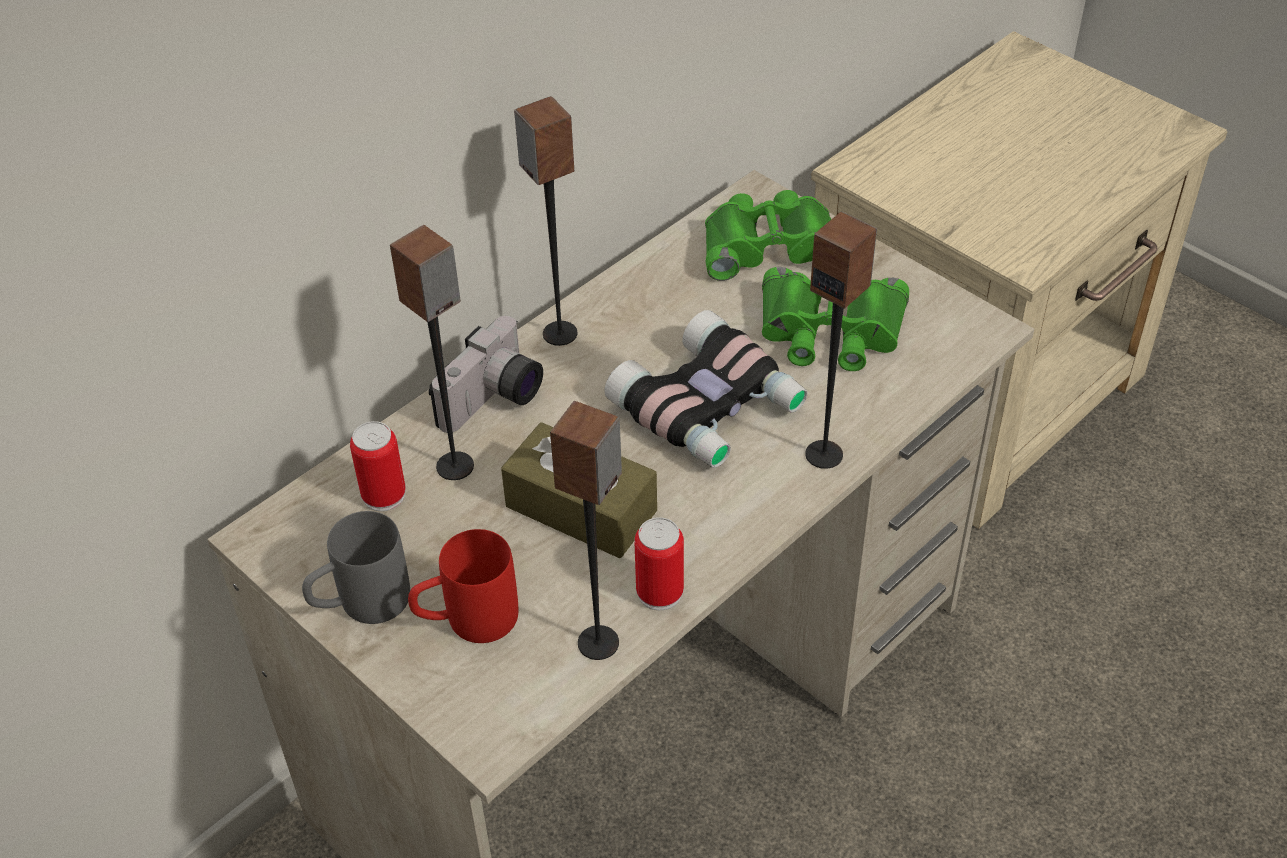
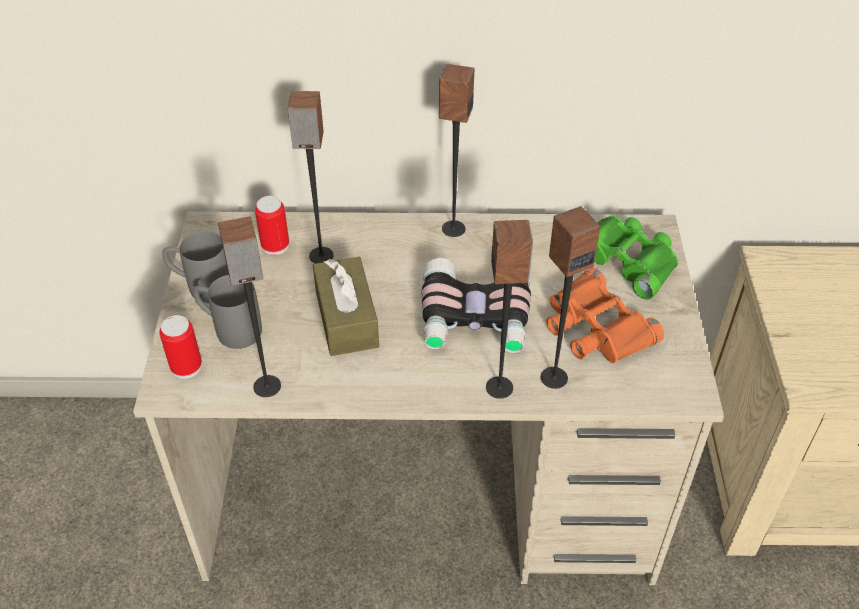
camera: 45 degrees right, 0 degrees up
red mug [408,529,518,643] -> grey mug [193,275,262,349]
camera [429,316,543,433] -> none
can [634,517,684,610] -> can moved to [159,315,202,379]
green binoculars [762,267,909,371] -> orange binoculars [546,268,664,363]
none -> speaker [541,206,600,389]

